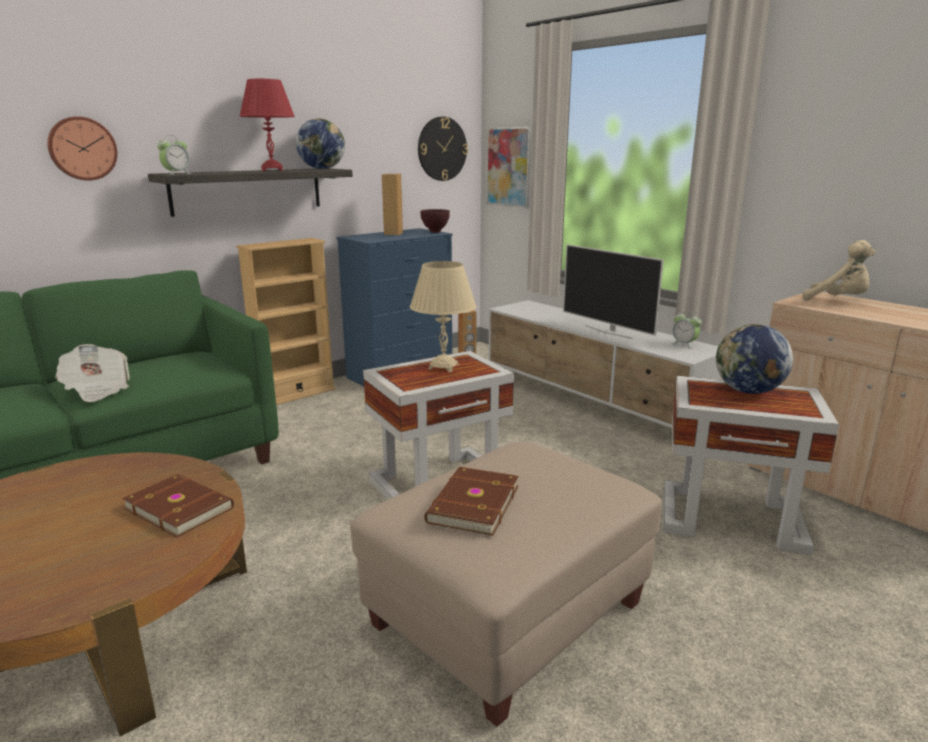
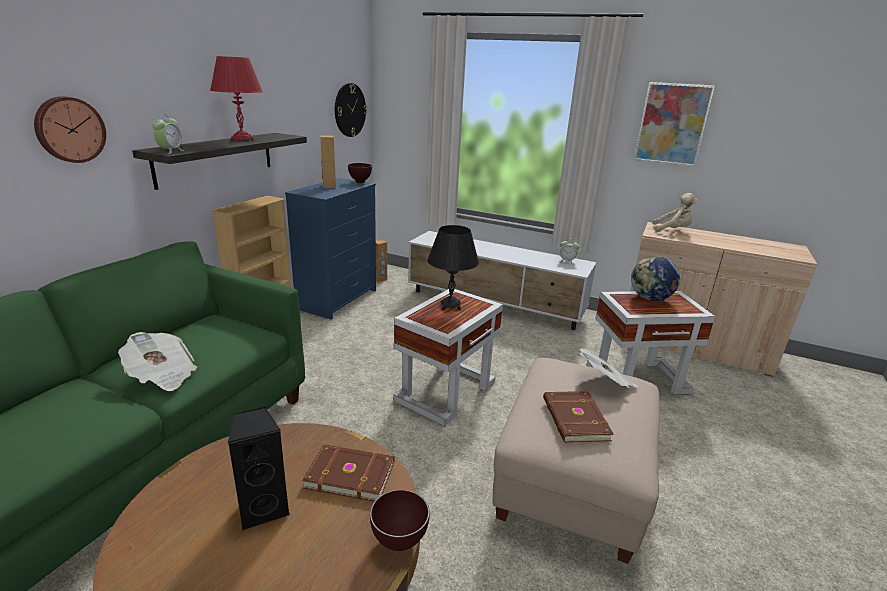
camera: 25 degrees left, 5 degrees up
globe [296,119,345,169] -> none
beige table lamp [410,261,477,372] -> black table lamp [427,225,479,310]
picture [486,127,532,208] -> picture moved to [634,82,715,166]
television [563,244,664,339] -> none
none -> black speaker [228,407,290,530]
none -> brown bowl [370,489,430,551]
none -> newspaper [579,349,638,388]

